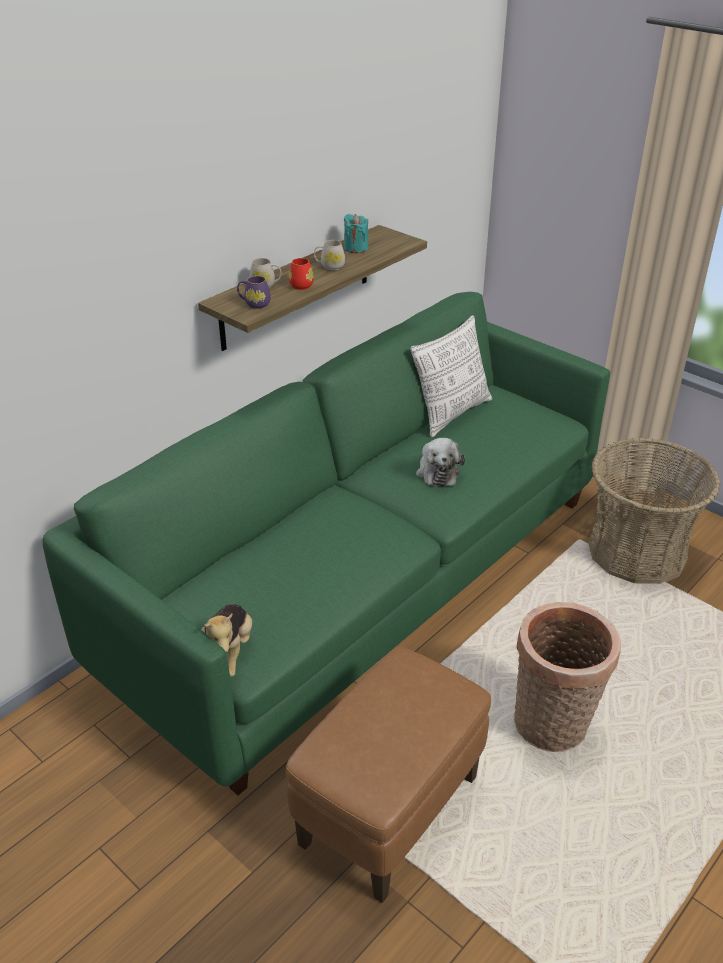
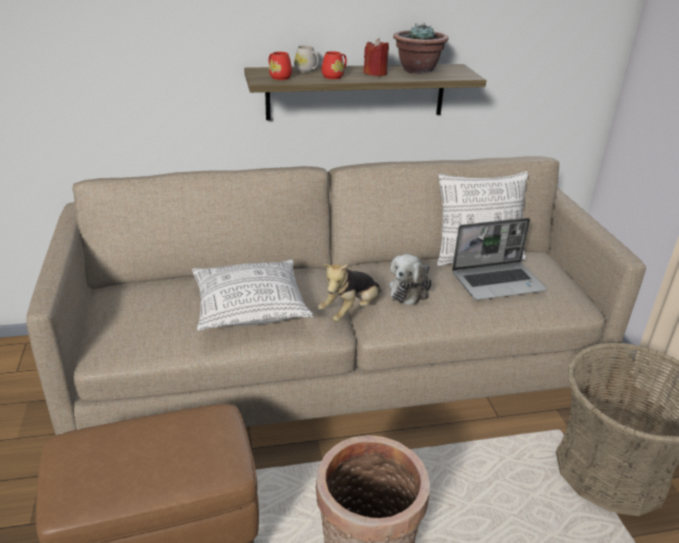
camera: 35 degrees right, 5 degrees down
green sofa [43,292,610,795] -> beige sofa [26,156,646,435]
plush toy [201,604,252,677] -> plush toy moved to [318,264,381,322]
purple mug [237,276,271,309] -> red mug [269,52,292,80]
white mug [314,240,345,270] -> red candle [363,38,389,76]
turquoise candle [344,214,368,253] -> potted plant [393,23,449,74]
none -> pillow [192,260,313,331]
none -> laptop [452,218,547,300]

